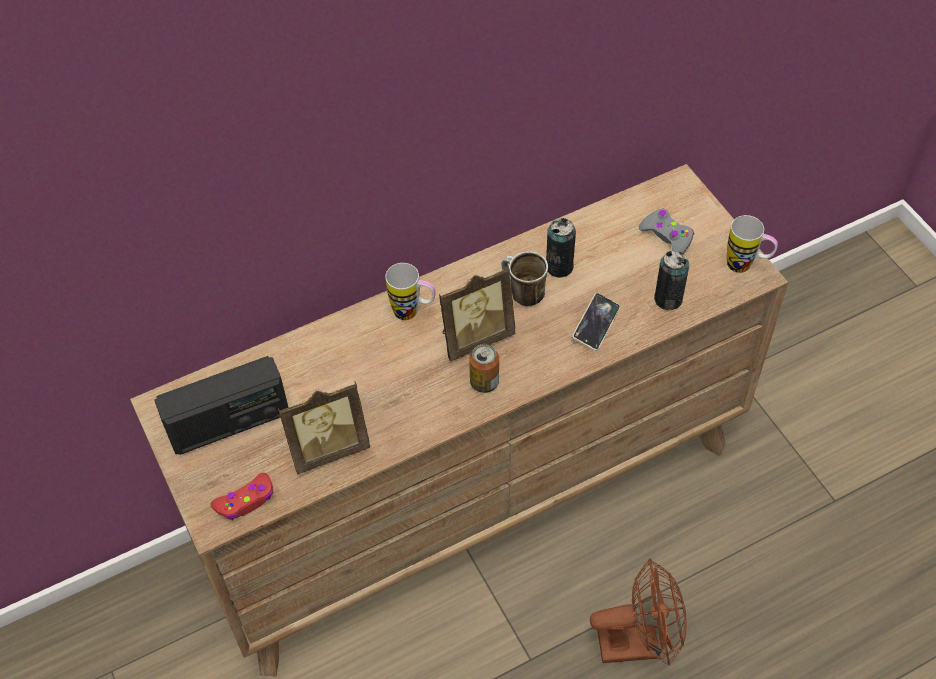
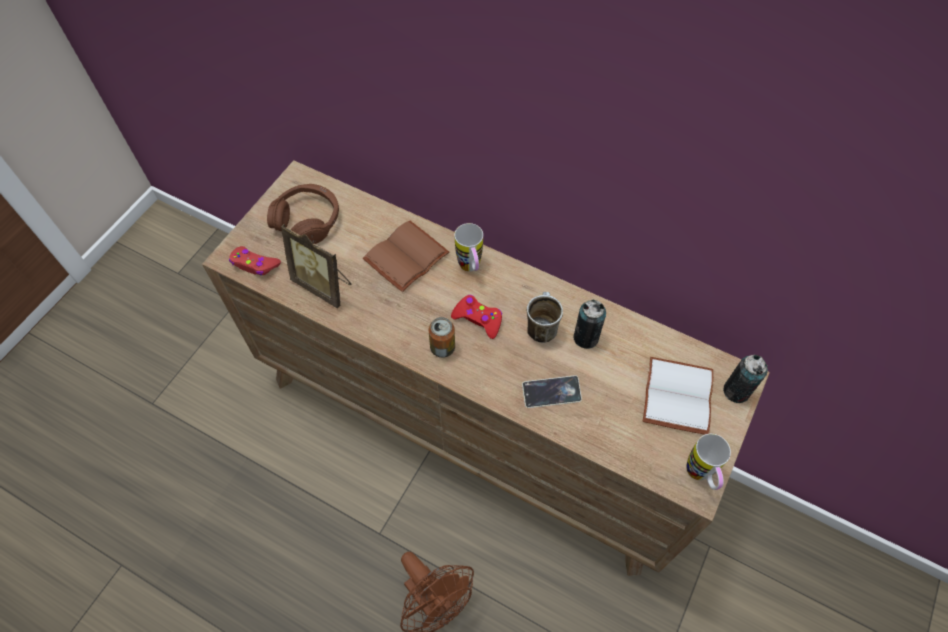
camera: 55 degrees right, 5 degrees up
radio [154,356,289,455] -> brown headphones [267,184,339,244]
picture frame [439,266,515,361] -> red game controller [451,295,502,339]
grey game controller [639,208,694,254] -> white book [643,357,713,435]
can [654,250,689,310] -> can moved to [723,355,768,403]
none -> brown book [363,220,449,292]

